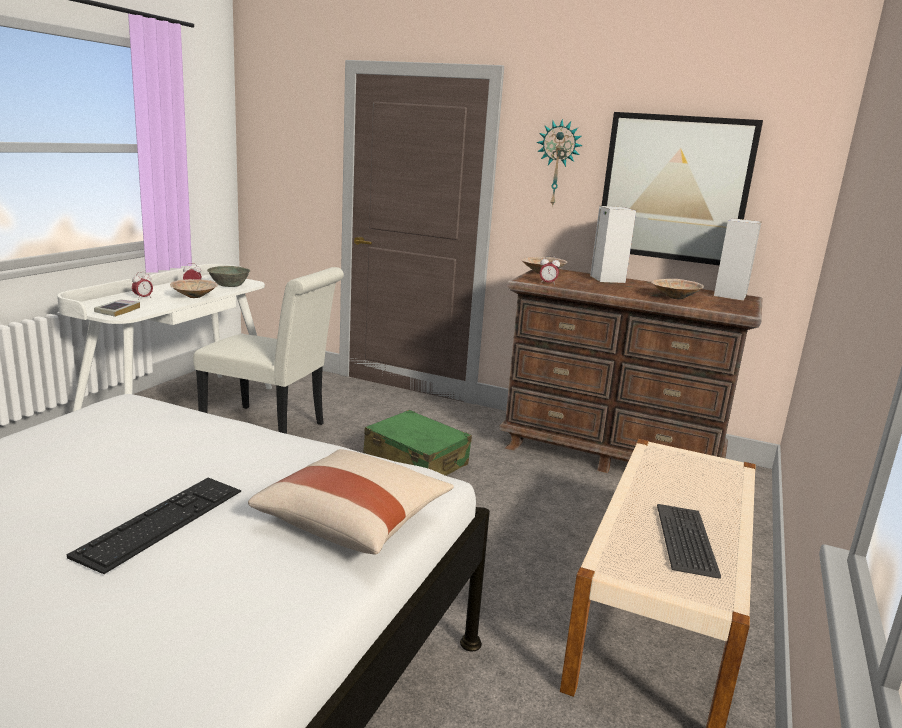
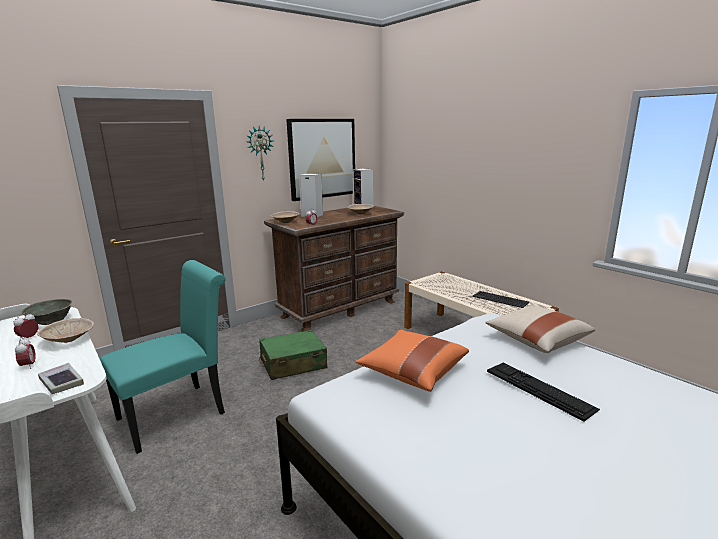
camera: 60 degrees left, 0 degrees up
white chair [193,267,344,434] -> turquoise chair [100,260,226,454]
none -> orange pillow [356,330,469,392]

